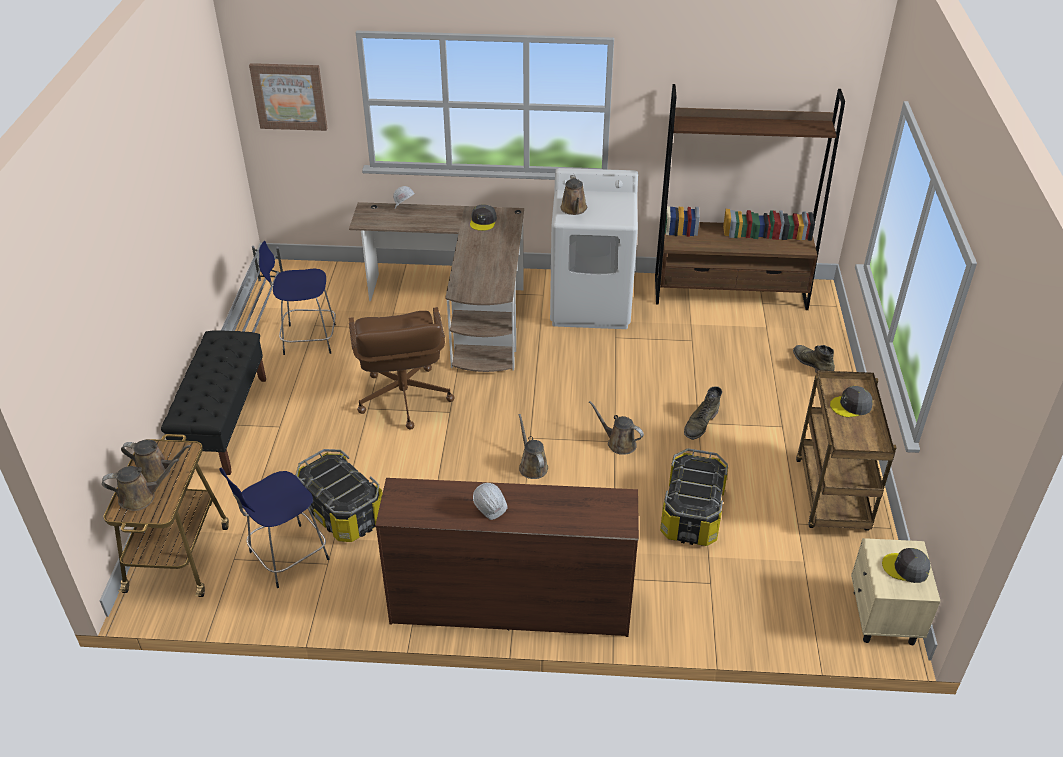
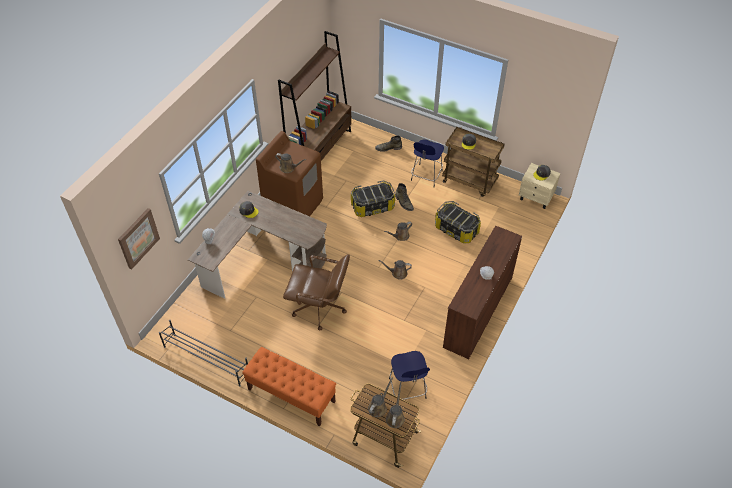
camera: 65 degrees left, 10 degrees up
black bench [161,331,266,475] -> orange bench [242,347,336,426]
blue stool [259,241,336,355] -> blue stool moved to [411,140,444,187]
storage box [295,449,383,542] -> storage box moved to [351,180,395,217]
white washing machine [550,168,638,329] -> brown washing machine [256,131,323,216]

